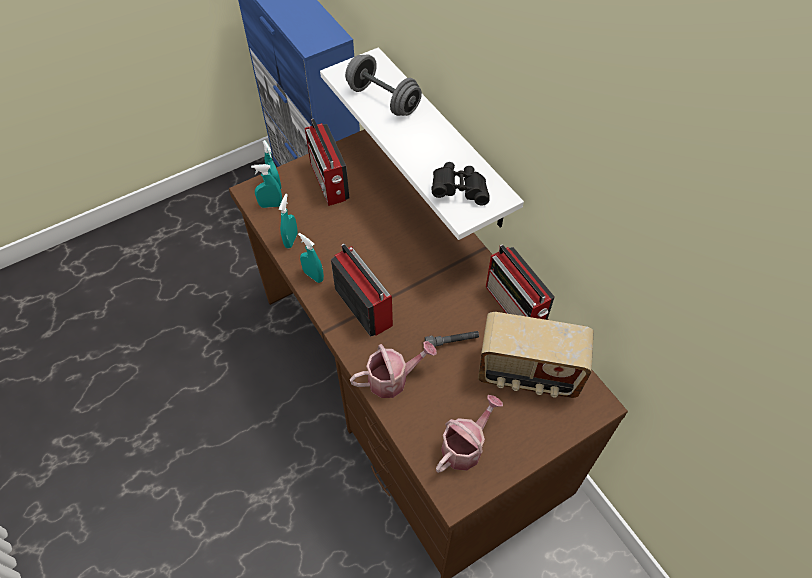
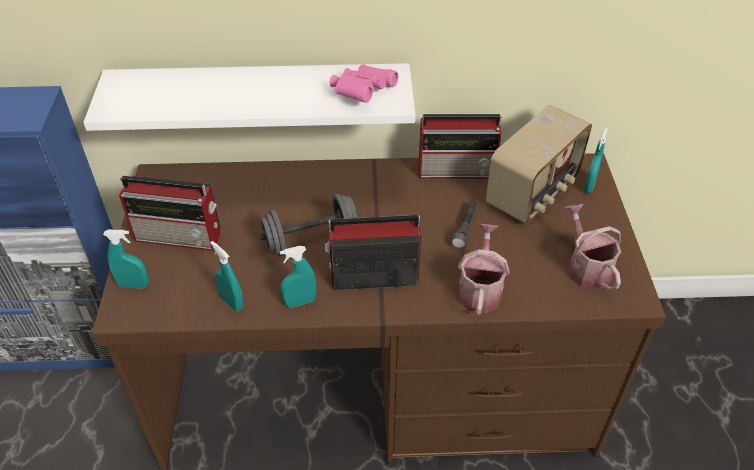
camera: 60 degrees left, 10 degrees down
turquoise spray bottle [251,164,282,208] -> turquoise spray bottle moved to [584,128,608,193]
grey dumbbell [345,54,422,116] -> grey dumbbell moved to [260,194,358,256]
black binoculars [432,162,490,206] -> pink binoculars [330,64,398,103]

